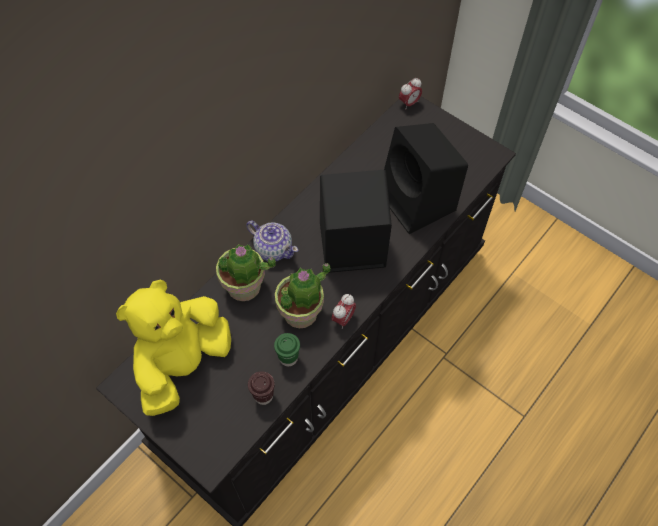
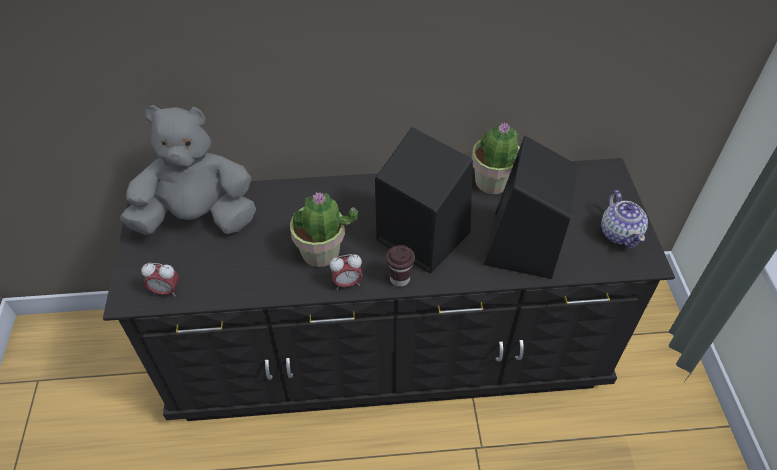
camera: 45 degrees right, 10 degrees down
yellow plush toy [116,280,231,416] -> grey plush toy [120,105,256,235]
potted plant [216,244,276,301] -> potted plant moved to [471,122,520,194]
teapot [246,221,298,261] -> teapot moved to [601,190,648,248]
brown cup [248,371,275,405] -> brown cup moved to [386,245,415,287]
green cup [274,333,300,366] -> none
alarm clock [399,78,422,110] -> alarm clock moved to [141,263,179,297]

